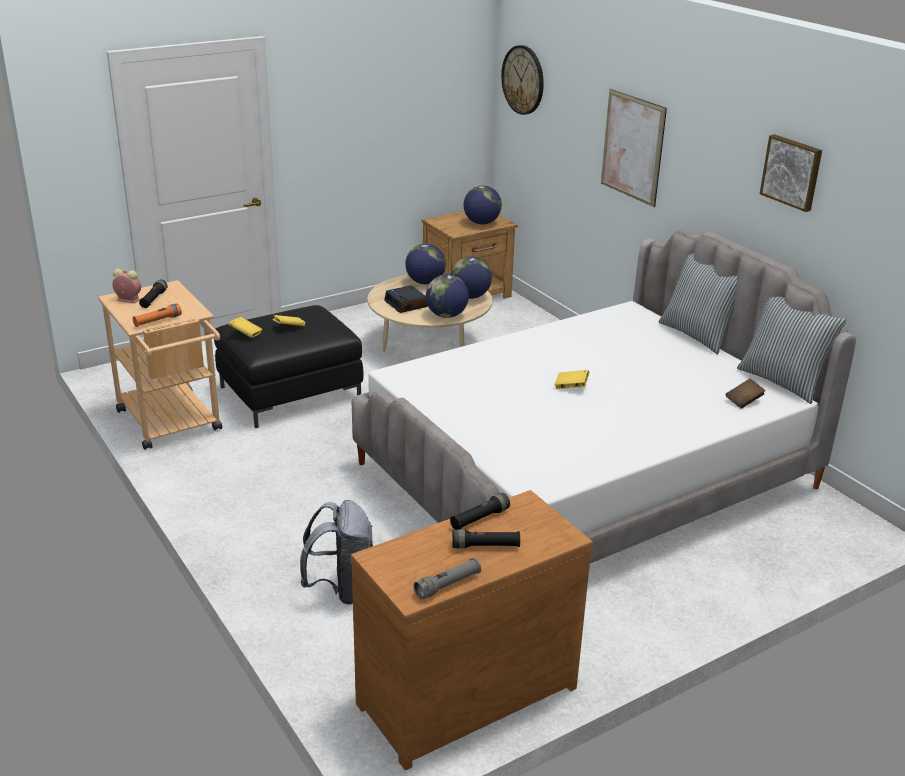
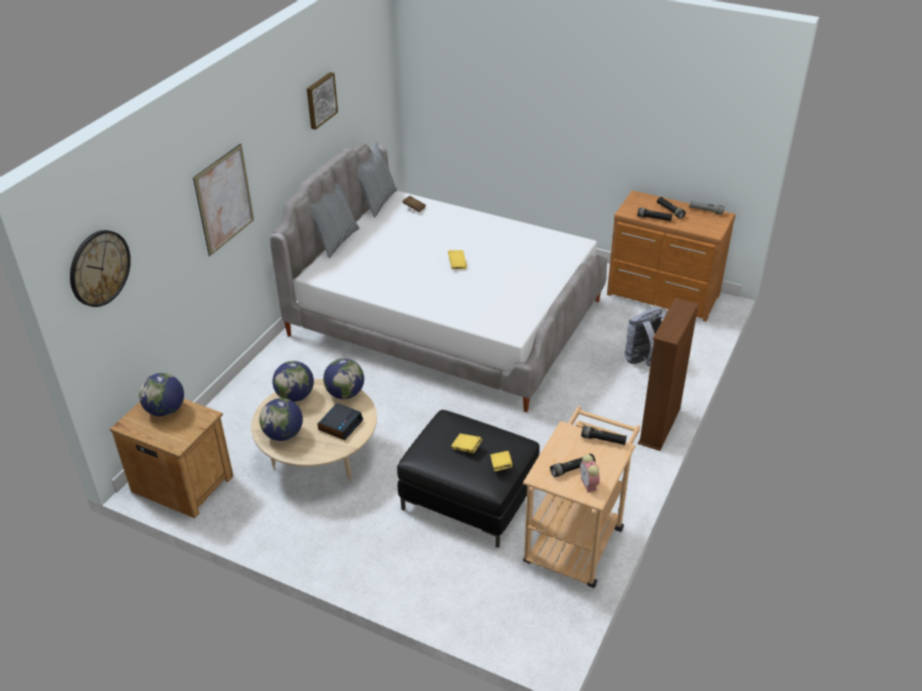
camera: 120 degrees left, 10 degrees up
orange flashlight [133,303,182,327] -> black flashlight [581,426,627,446]
none -> brown bookcase [638,298,699,451]

